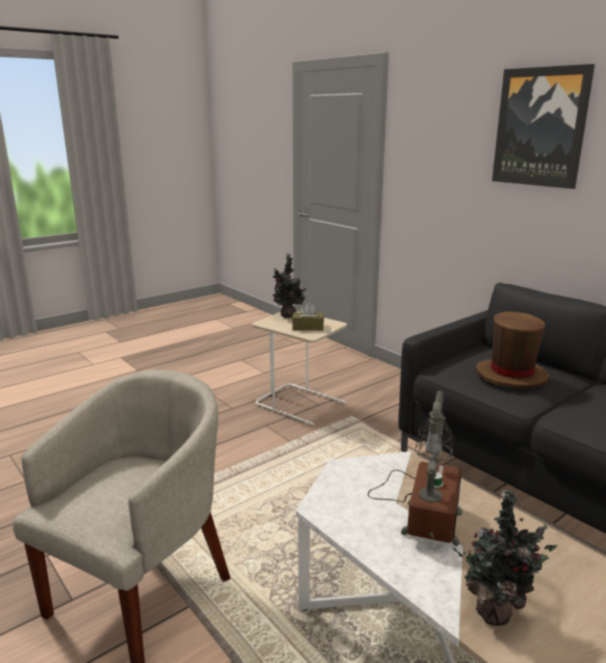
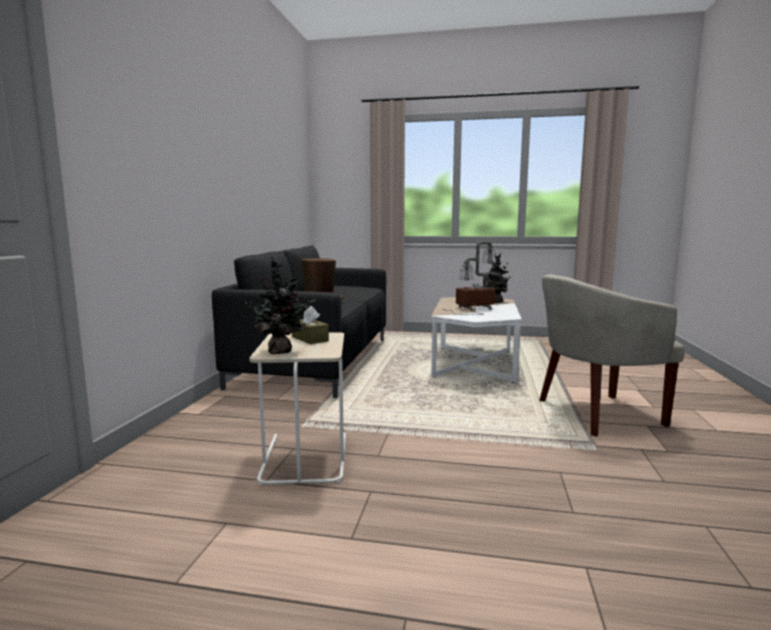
camera: 130 degrees left, 10 degrees down
picture [492,64,595,189] -> none

